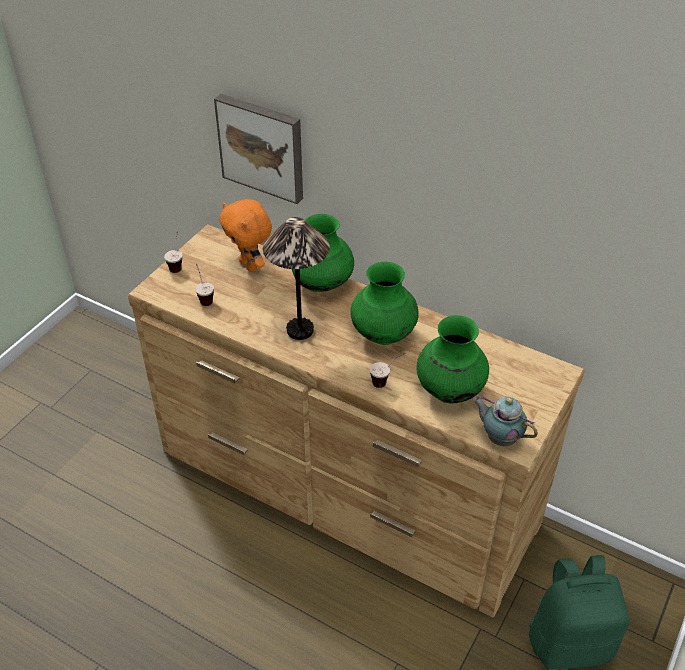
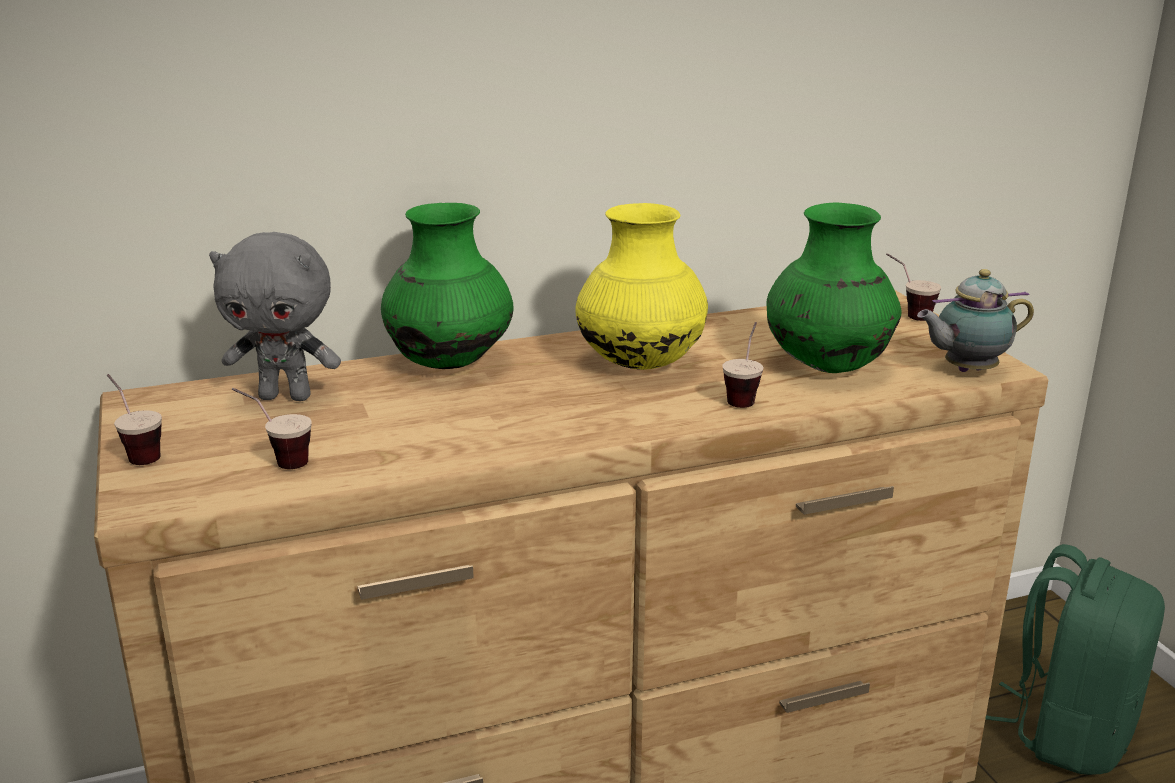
camera: 50 degrees left, 20 degrees down
picture [214,94,303,204] -> none
orange plush toy [220,199,272,272] -> grey plush toy [209,232,341,401]
table lamp [263,217,330,340] -> none
green vase [350,262,419,345] -> yellow vase [575,203,708,370]
none -> cup [886,253,941,321]

